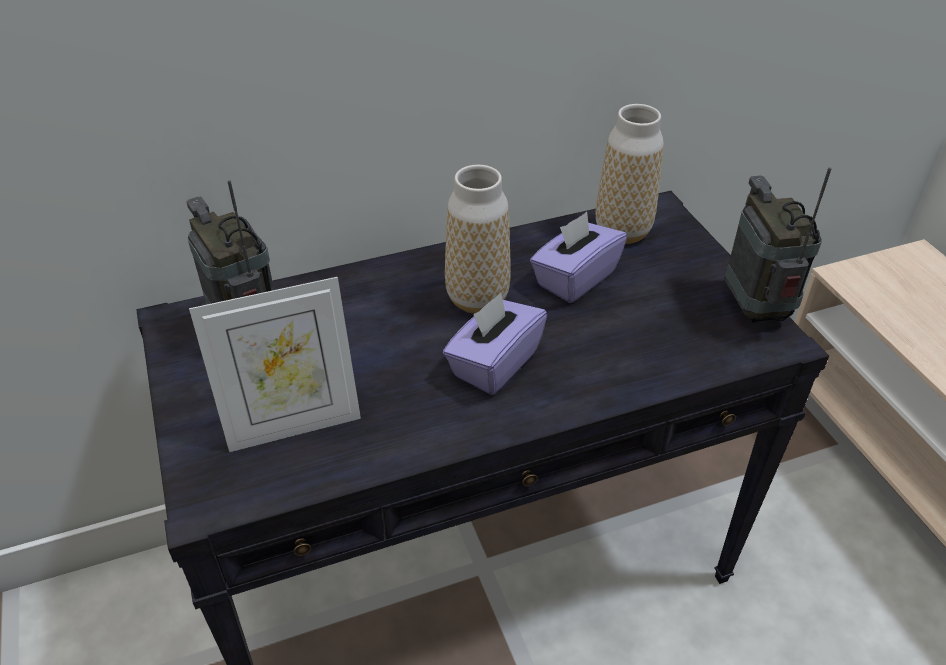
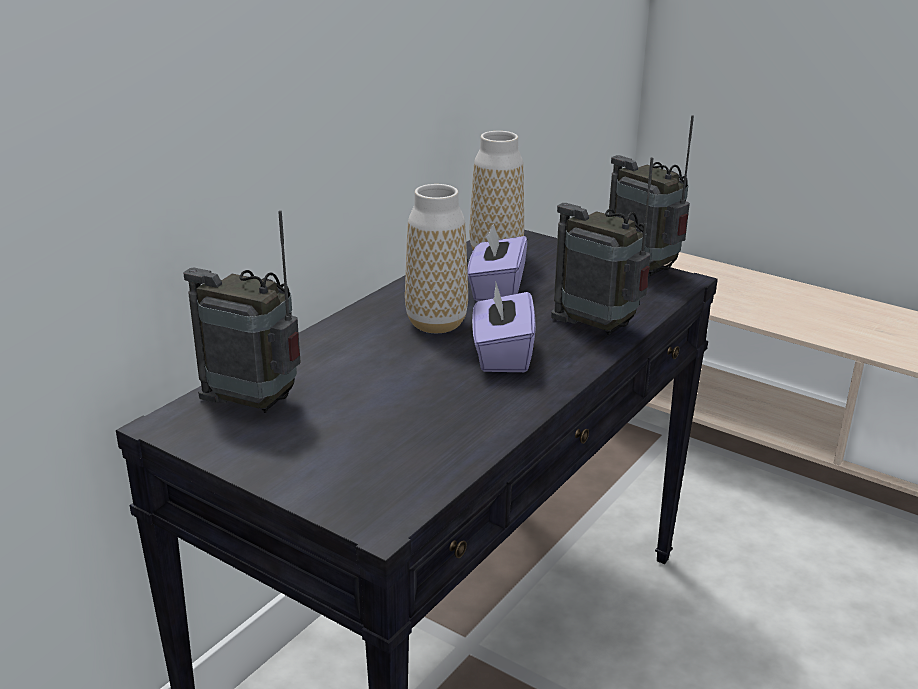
camera: 35 degrees left, 15 degrees down
picture frame [189,277,361,452] -> none
none -> radio [551,157,653,336]

